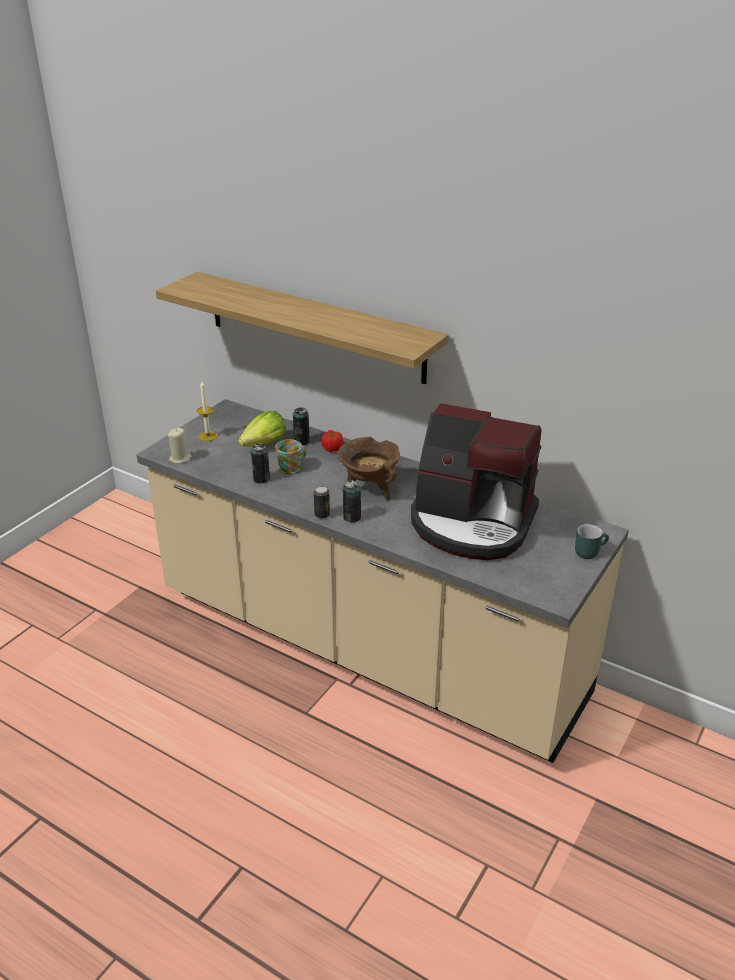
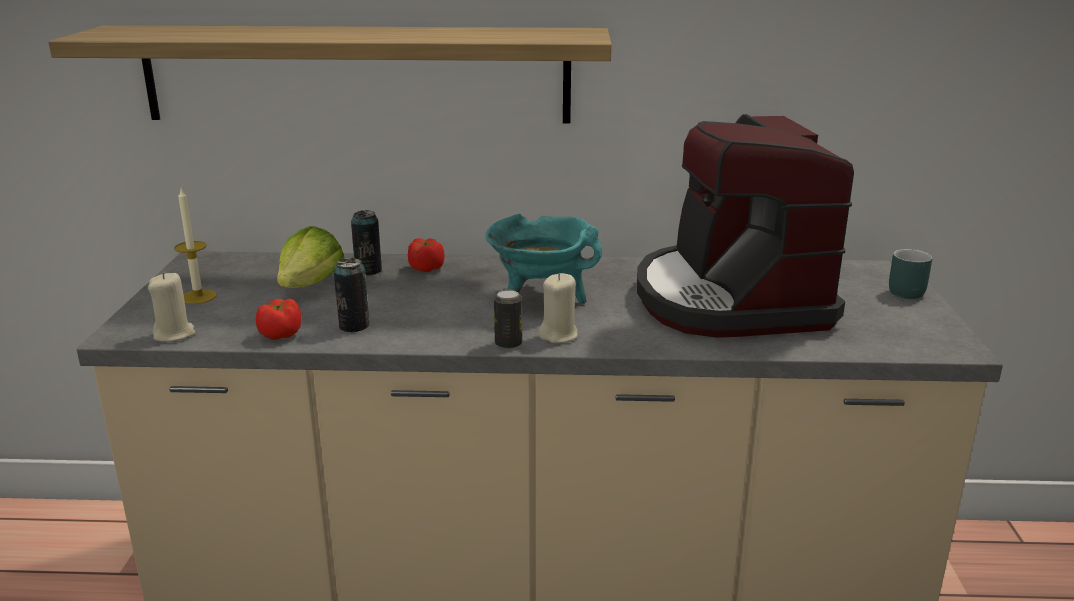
camera: 30 degrees left, 10 degrees down
mug [275,439,307,474] -> none
brown cooking pot [337,437,400,501] -> turquoise cooking pot [486,214,602,304]
can [343,480,361,522] -> beige candle [538,273,578,343]
coffee machine [411,403,541,560] -> coffee machine turned 90 degrees clockwise [637,114,854,338]
none -> tomato [256,299,302,340]

